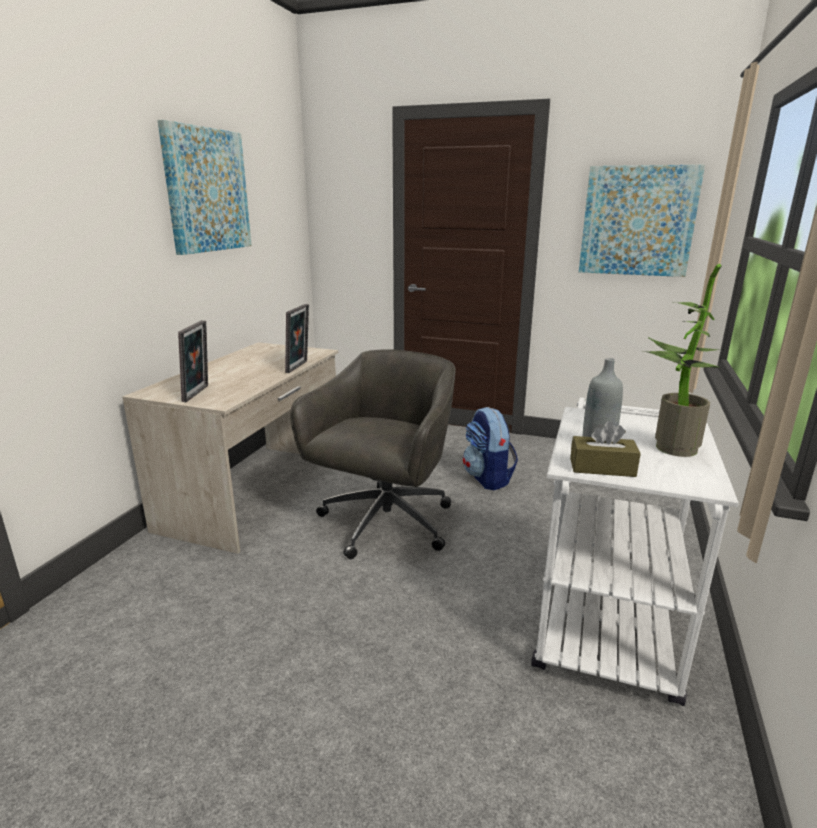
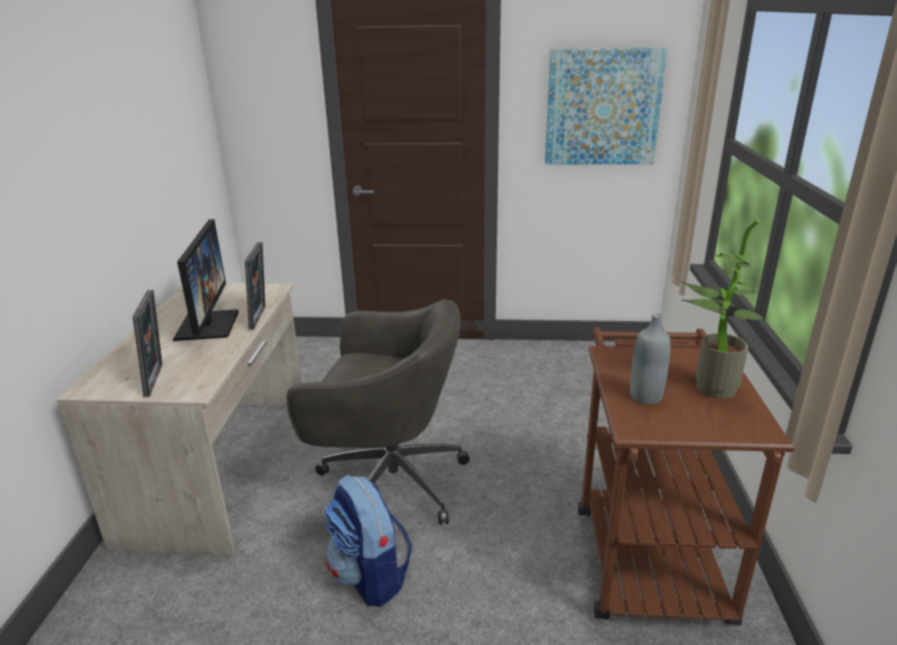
camera: 15 degrees left, 5 degrees up
picture [158,120,252,255] -> none
grey office chair [290,349,456,559] -> grey office chair turned 90 degrees clockwise [287,299,470,525]
backpack [463,407,518,490] -> backpack moved to [324,474,412,607]
white cart [531,397,739,706] -> brown cart [578,327,794,625]
brown tissue box [570,421,641,477] -> none
none -> monitor [173,219,239,341]

